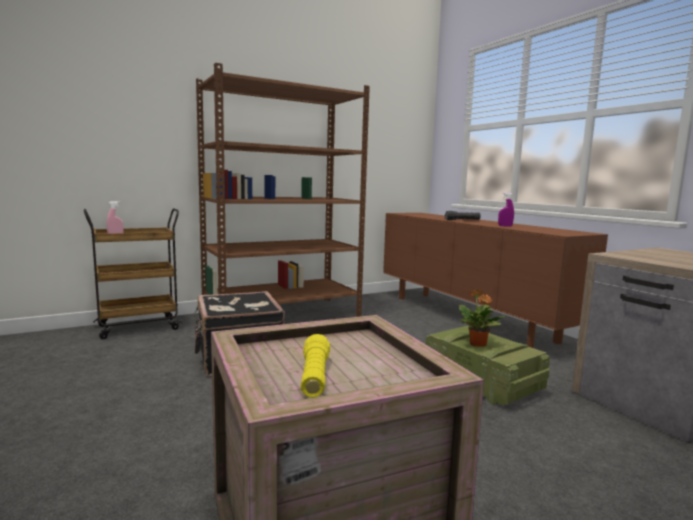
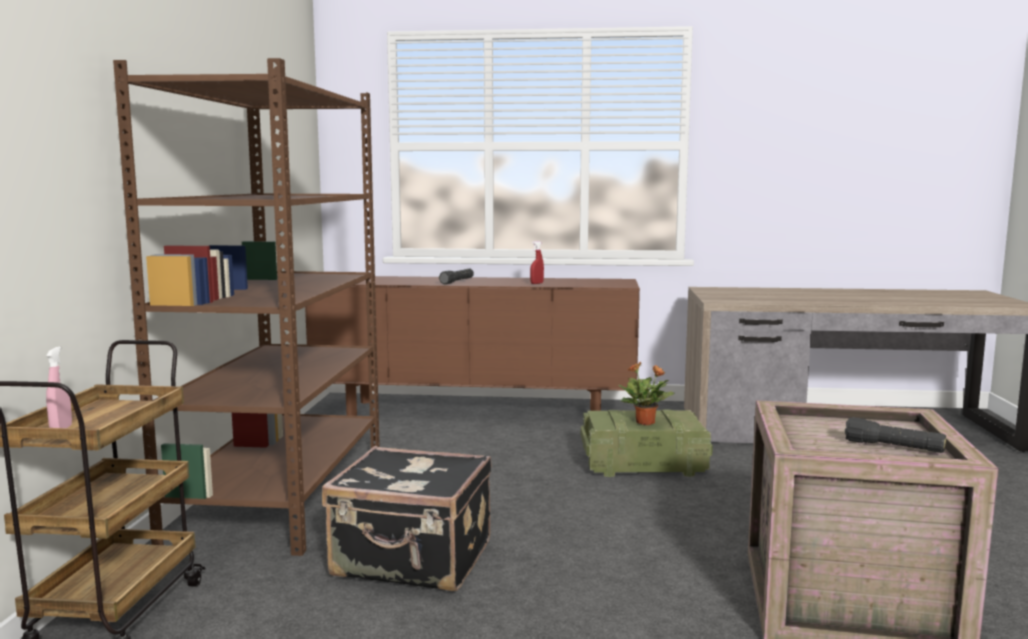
camera: 55 degrees left, 0 degrees up
yellow flashlight [300,334,330,398] -> black flashlight [845,417,946,453]
purple spray bottle [498,192,514,227] -> red spray bottle [530,241,544,284]

